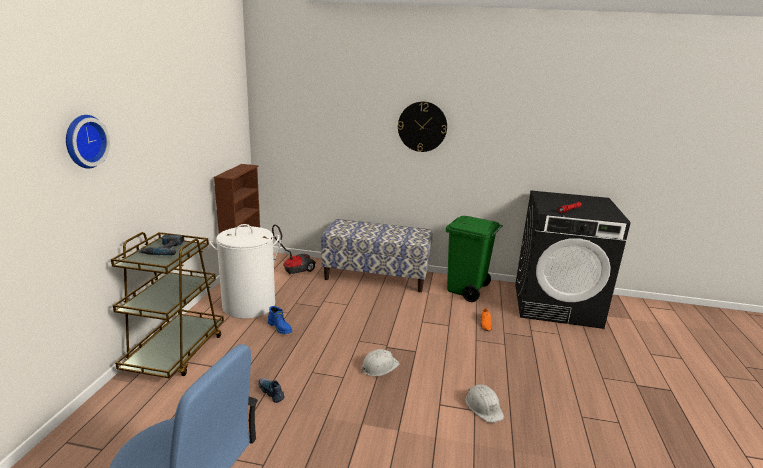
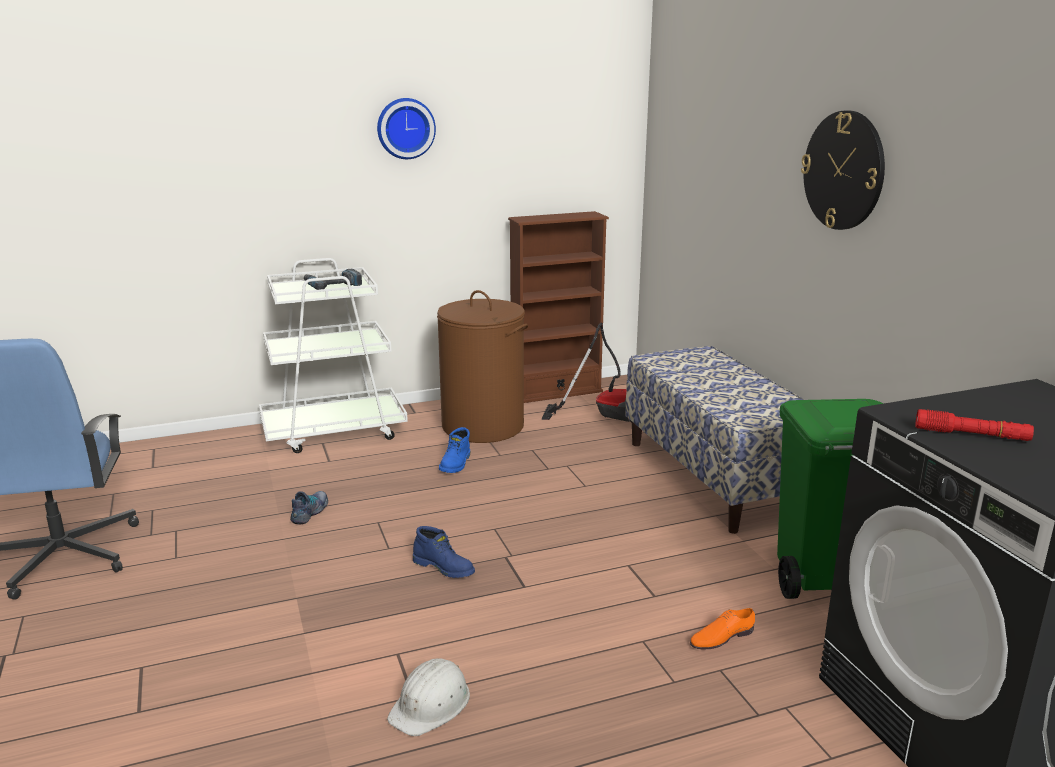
camera: 60 degrees right, 0 degrees up
wall clock [66,115,110,169] -> wall clock moved to [377,98,436,159]
brown cart [111,232,224,378] -> white cart [259,258,408,453]
white laundry basket [210,224,279,319] -> brown laundry basket [437,290,528,443]
white hard hat [361,349,400,376] -> blue boot [413,526,475,578]

